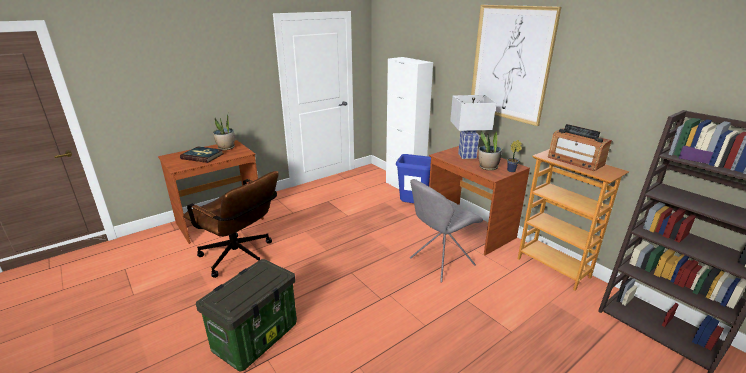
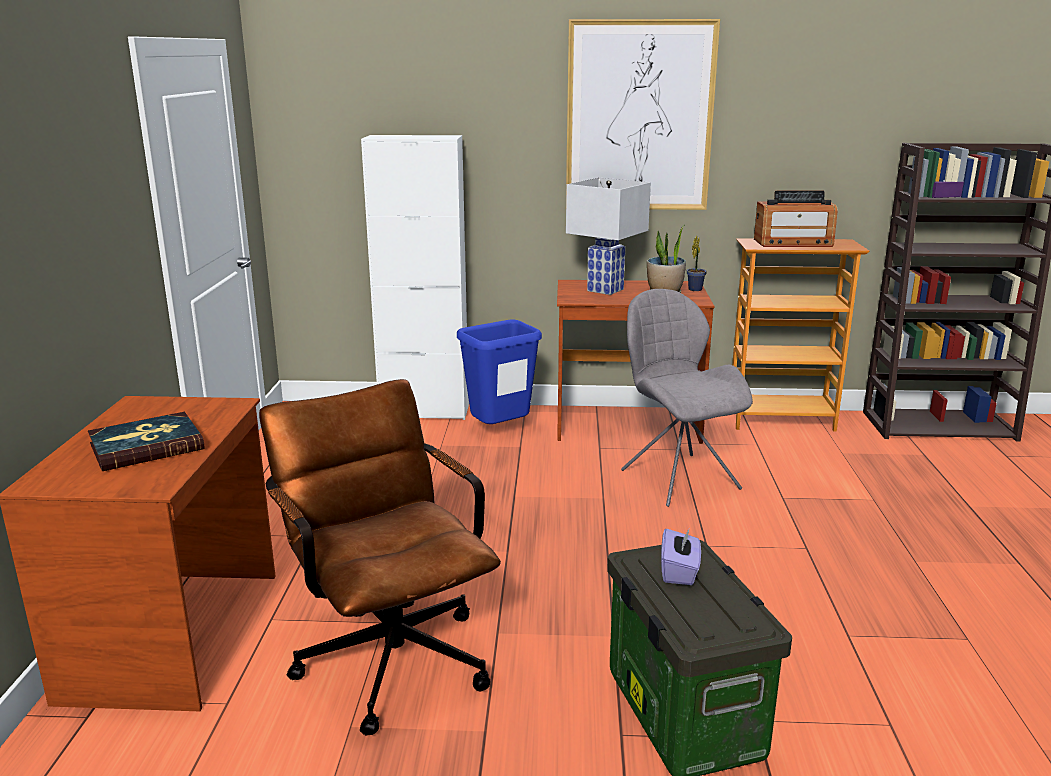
camera: 50 degrees left, 5 degrees down
brown office chair [183,171,279,278] -> brown office chair turned 105 degrees counterclockwise [259,379,501,736]
potted plant [213,115,235,150] -> none
grey chair [410,179,483,282] -> grey chair turned 150 degrees clockwise [621,289,753,507]
none -> purple tissue box [661,527,701,585]

